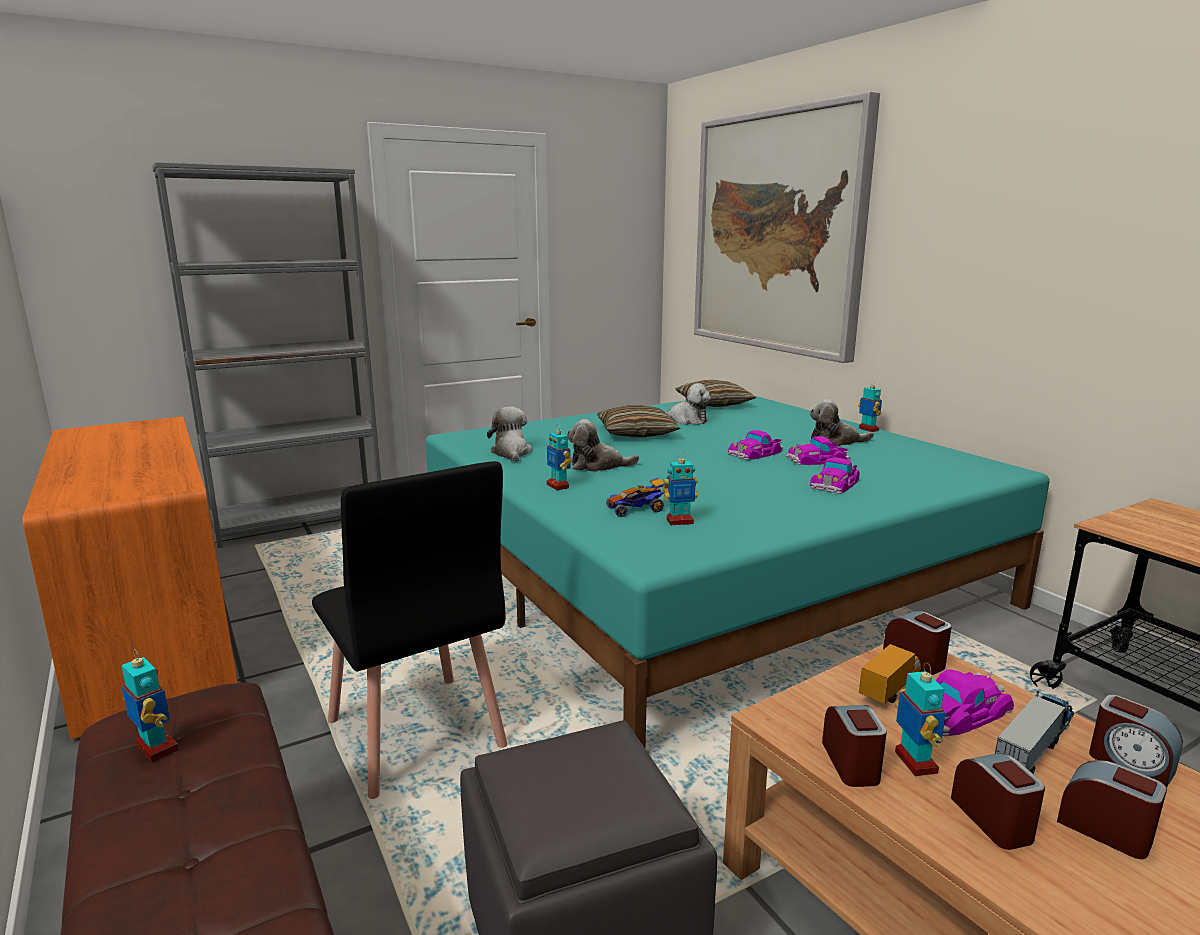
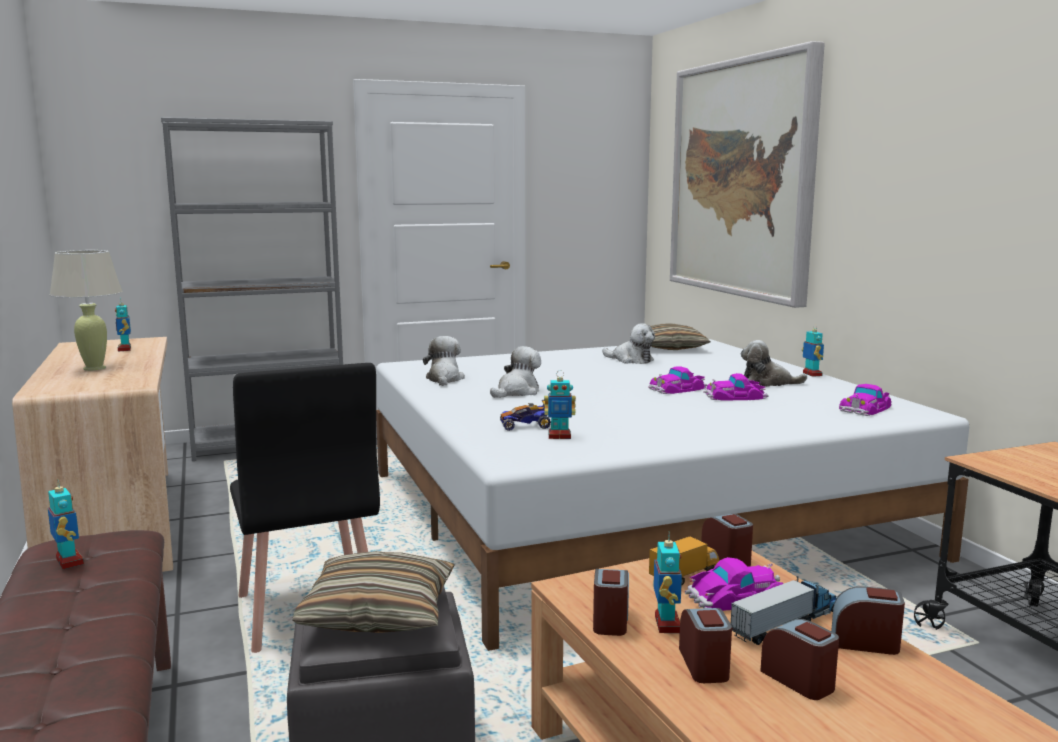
camera: 10 degrees right, 5 degrees down
orange desk [23,416,238,740] -> beige desk [12,337,173,572]
turquoise bed [425,396,1049,749] -> white bed [376,339,969,651]
toy robot [547,424,572,490] -> toy robot moved to [115,298,131,352]
plush toy [567,419,639,472] -> plush toy turned 120 degrees clockwise [490,346,541,398]
pillow [597,405,680,437] -> pillow moved to [292,551,455,633]
toy car [810,457,860,494] -> toy car moved to [839,384,892,416]
alarm clock [1089,695,1183,788] -> alarm clock turned 135 degrees clockwise [831,586,905,655]
none -> beige table lamp [50,250,122,371]

